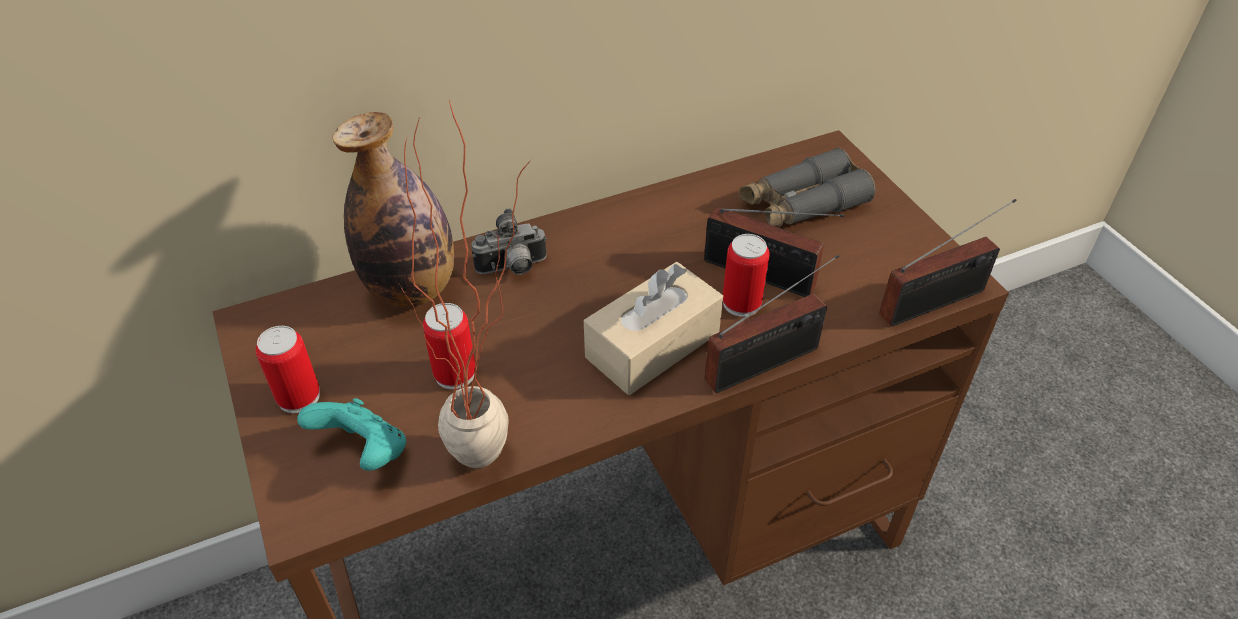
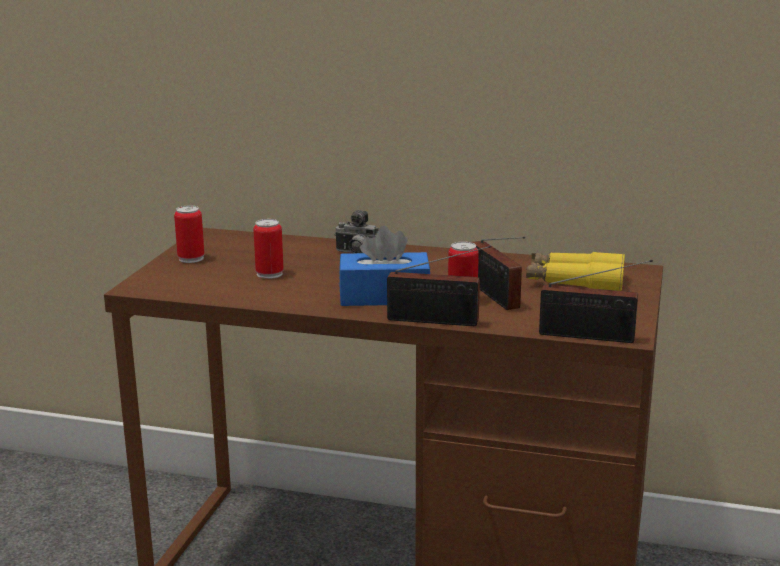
camera: 40 degrees right, 25 degrees down
turquoise game controller [297,398,406,471] -> none
bottle [332,112,454,307] -> none
potted plant [401,100,531,468] -> none
beige tissue box [584,262,723,395] -> blue tissue box [339,226,430,306]
grey binoculars [739,148,876,227] -> yellow binoculars [526,252,625,291]

